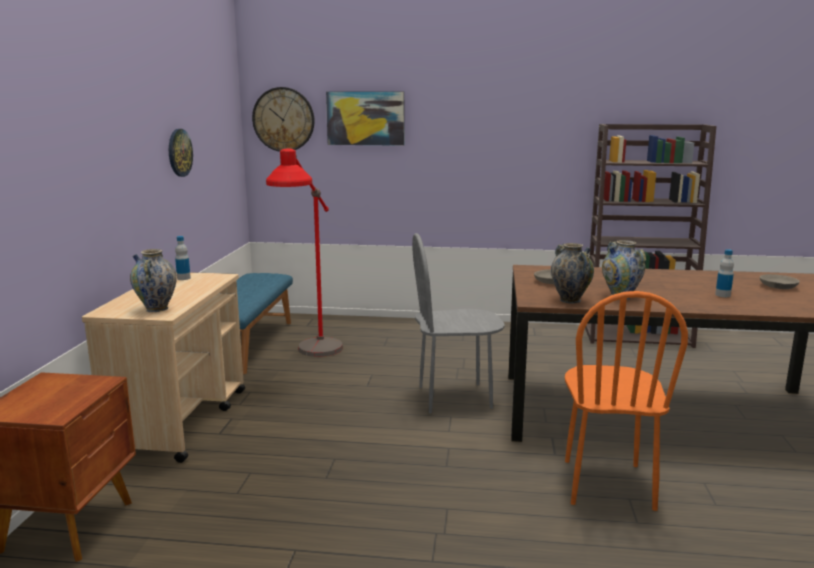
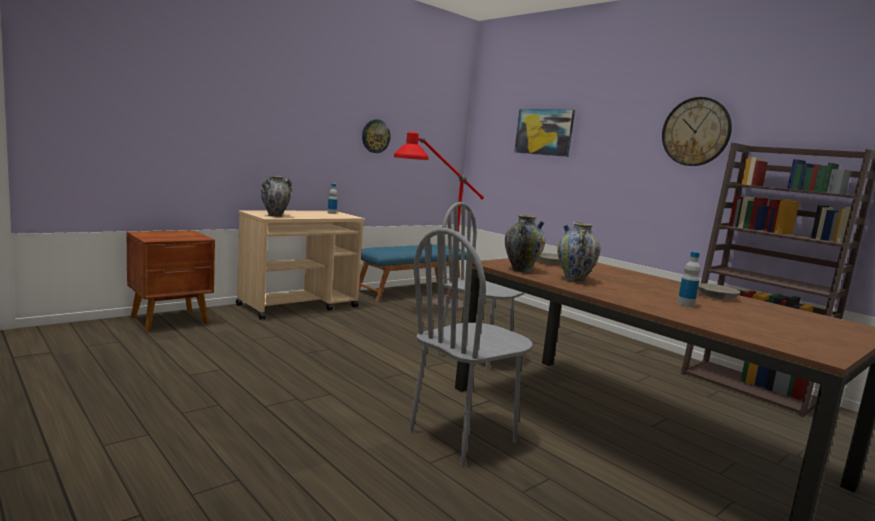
camera: 40 degrees right, 5 degrees down
wall clock [252,87,315,152] -> wall clock moved to [662,97,732,166]
orange chair [565,291,688,511] -> grey chair [409,228,532,467]
grey bowl [760,274,800,289] -> grey bowl moved to [698,283,740,300]

